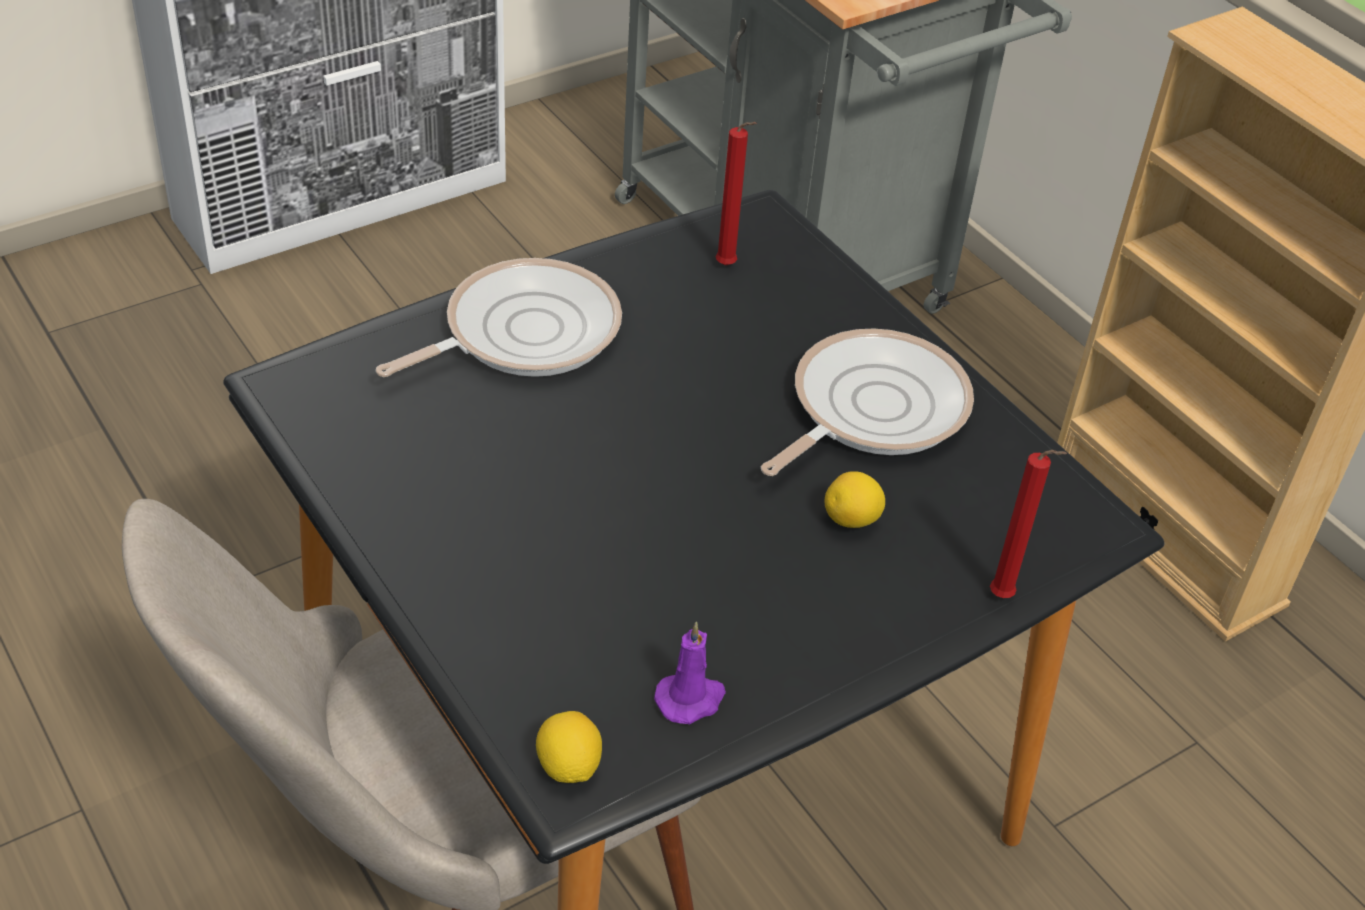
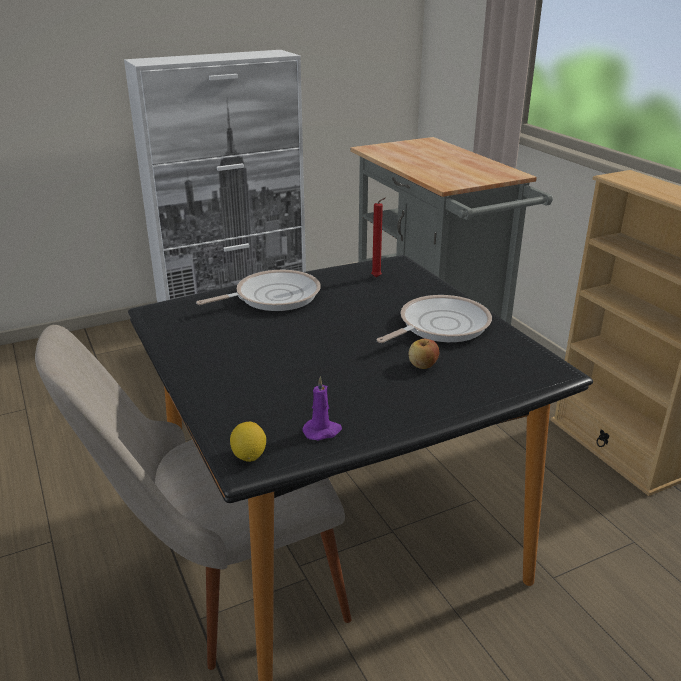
camera: 10 degrees right, 15 degrees down
lemon [825,471,885,528] -> apple [409,339,439,369]
red candle [990,450,1067,598] -> none

